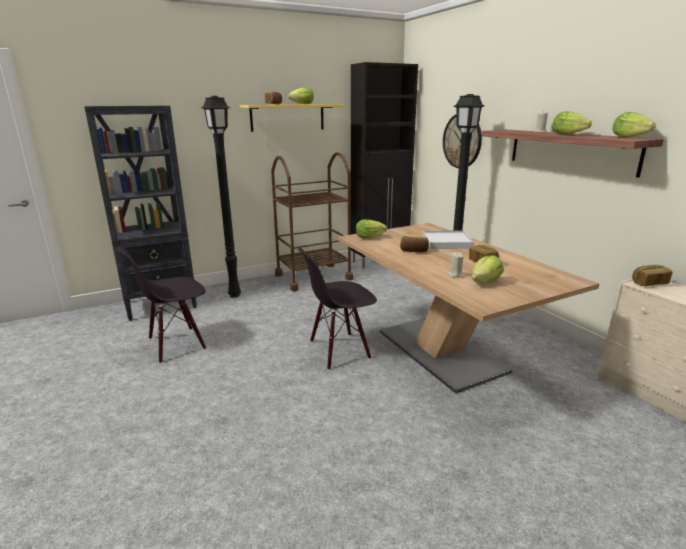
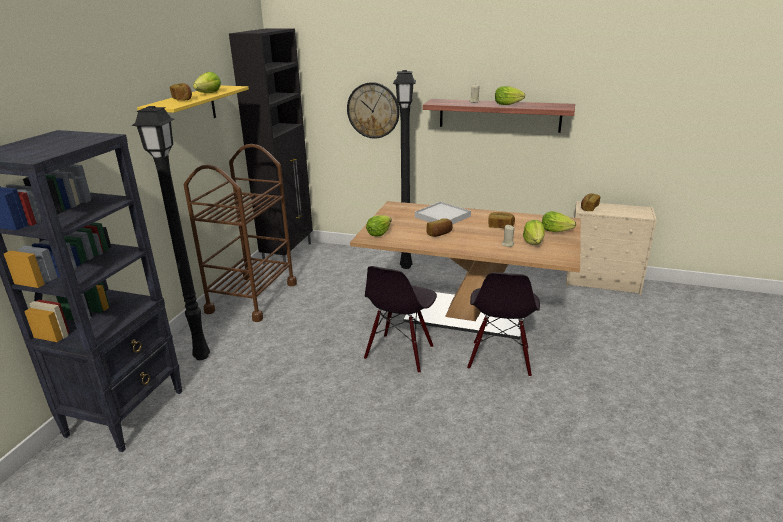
camera: 45 degrees left, 5 degrees up
black chair [117,246,206,363] -> black chair moved to [467,272,540,377]
lettuce [612,112,656,137] -> lettuce moved to [542,211,576,232]

